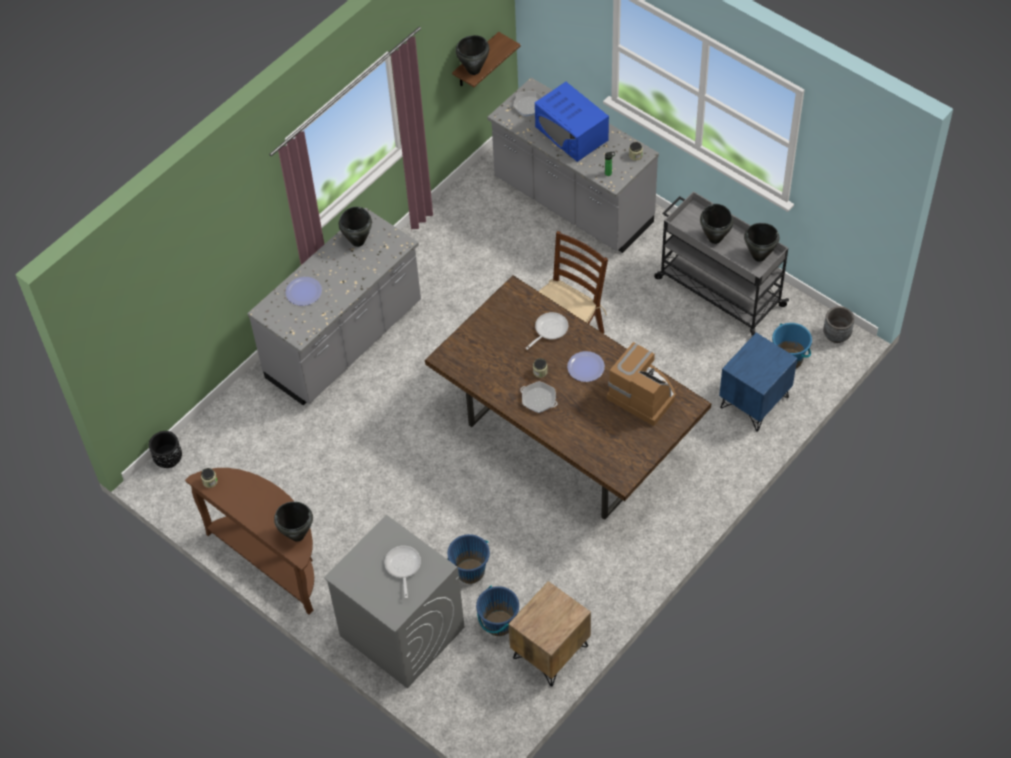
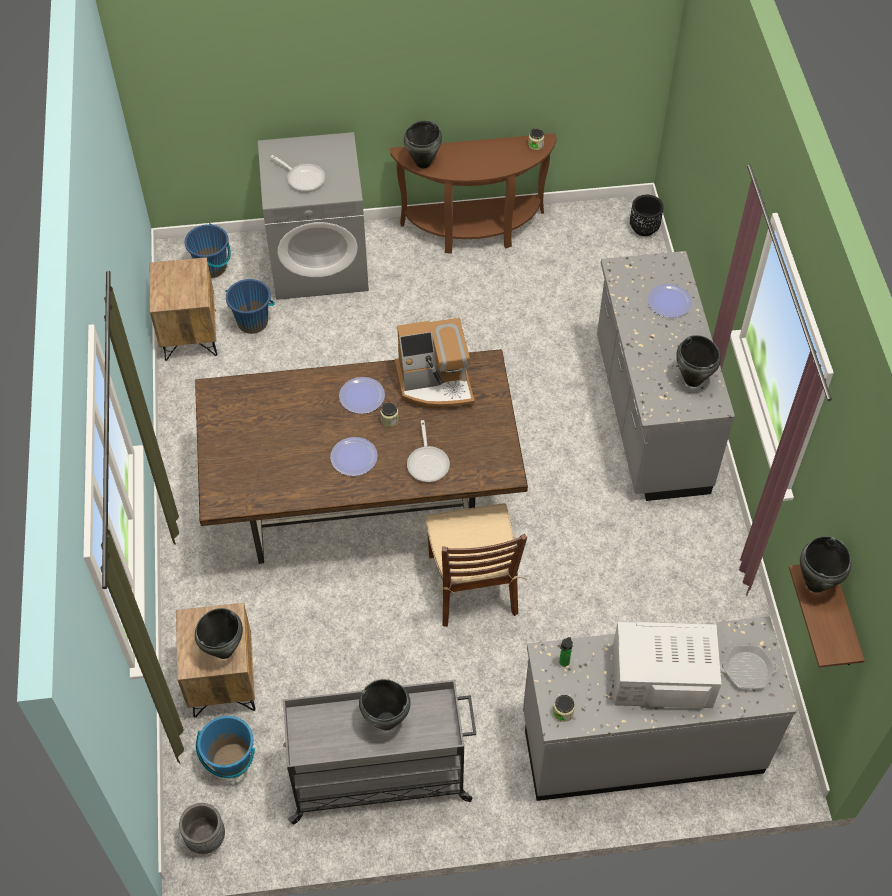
camera: 130 degrees right, 0 degrees up
blue bucket [447,534,490,584] -> blue bucket moved to [185,223,231,278]
frying pan [520,381,557,413] -> plate [339,377,385,414]
blue microwave [535,82,609,162] -> white microwave [612,622,722,708]
coffee machine [607,342,676,426] -> coffee machine moved to [394,318,474,408]
blue nightstand [719,333,797,432] -> brown nightstand [176,603,255,717]
black cooking pot [744,223,780,262] -> black cooking pot moved to [195,608,243,659]

